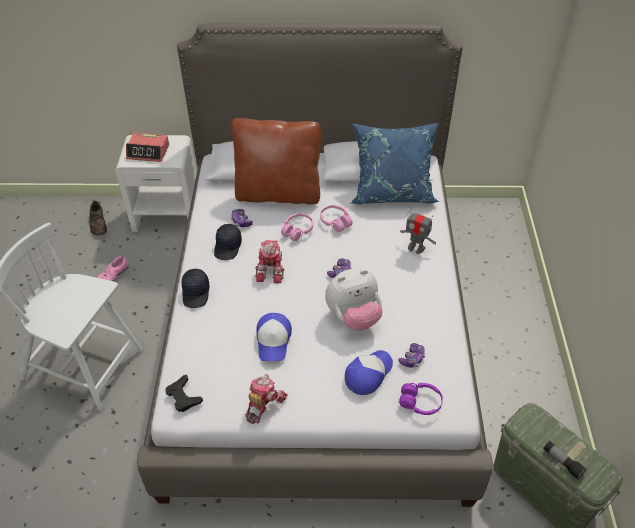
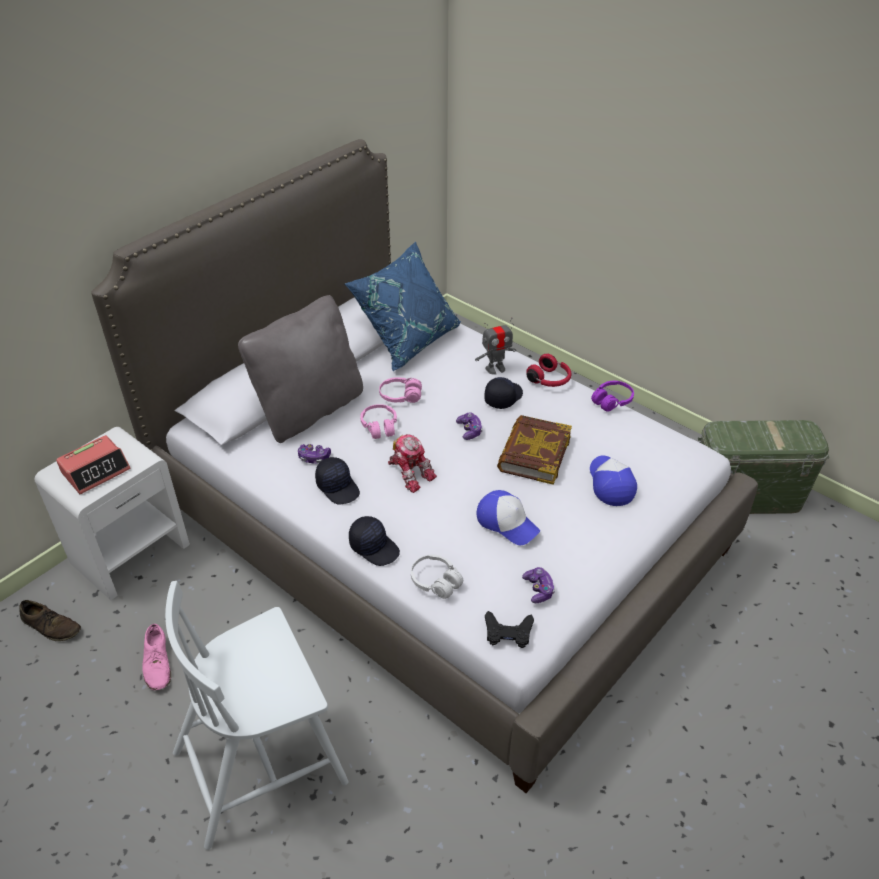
camera: 50 degrees left, 5 degrees down
brown pillow [231,118,321,205] -> grey pillow [238,295,363,443]
toy robot [245,374,288,424] -> none
plush toy [325,269,383,331] -> book [497,415,572,485]
game controller [398,343,426,368] -> game controller moved to [522,567,555,603]
purple headphones [399,383,443,415] -> purple headphones moved to [591,381,634,412]
flashlight [543,441,586,480] -> none
none -> white headphones [411,555,463,599]
none -> black cap [484,377,523,409]
none -> red headphones [526,354,571,387]

